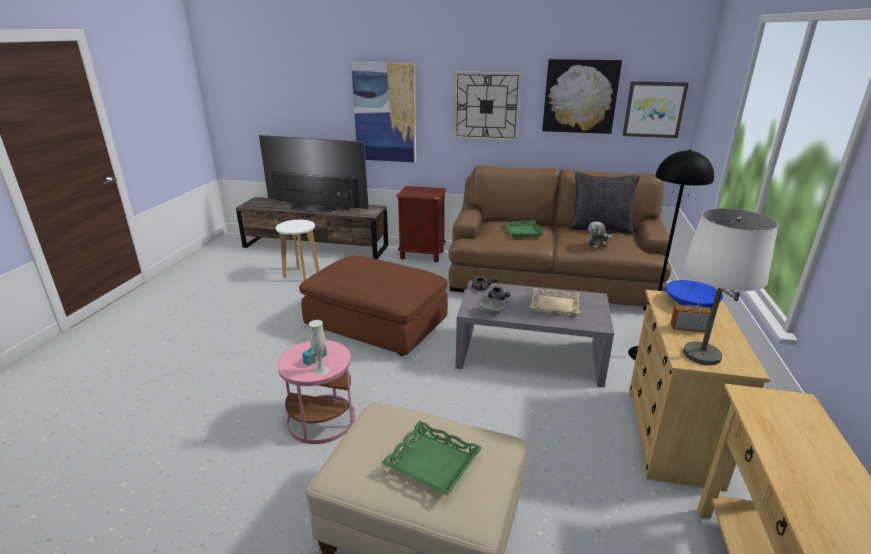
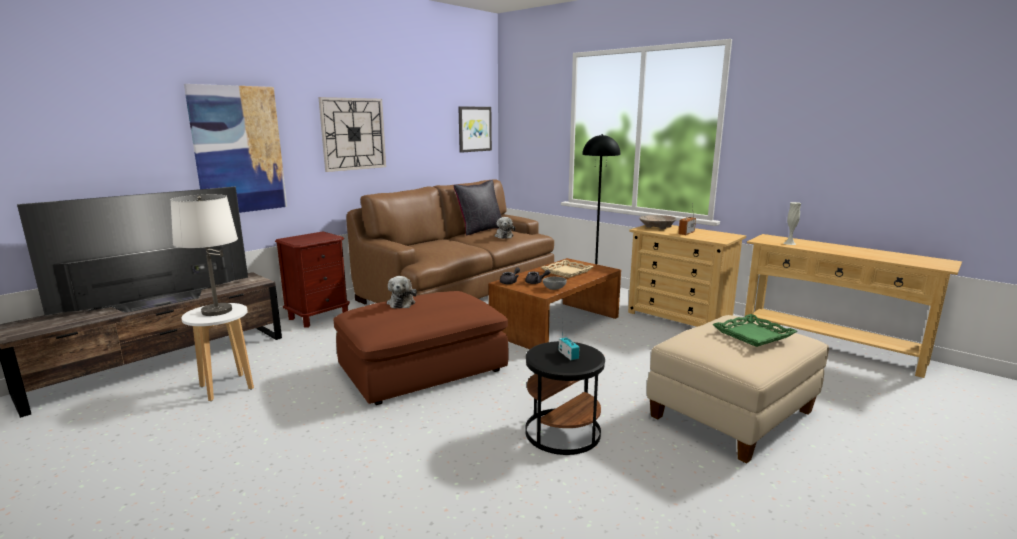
camera: 60 degrees left, 10 degrees down
pink side table [277,340,355,444] -> black side table [525,341,605,455]
white vase [309,320,329,375] -> white vase moved to [784,202,801,245]
grey coffee table [456,281,614,387] -> brown coffee table [489,258,621,349]
green tray [503,220,544,237] -> none
picture [542,59,622,134] -> none
blue bowl [665,280,723,309] -> beige bowl [639,215,676,229]
white table lamp [683,208,778,365] -> white table lamp moved to [171,194,238,316]
none -> plush toy [387,276,417,309]

